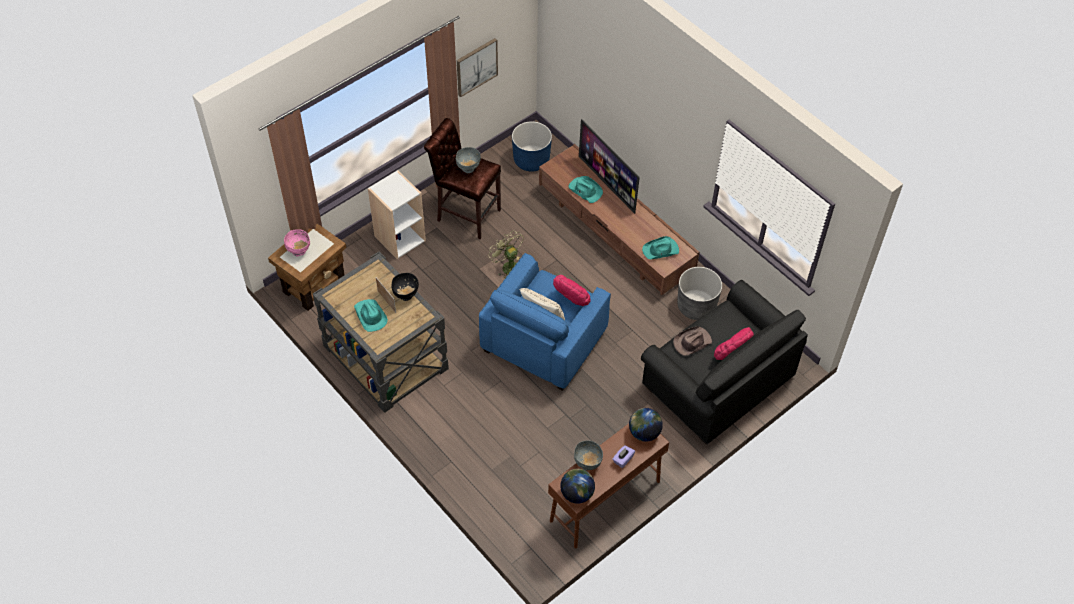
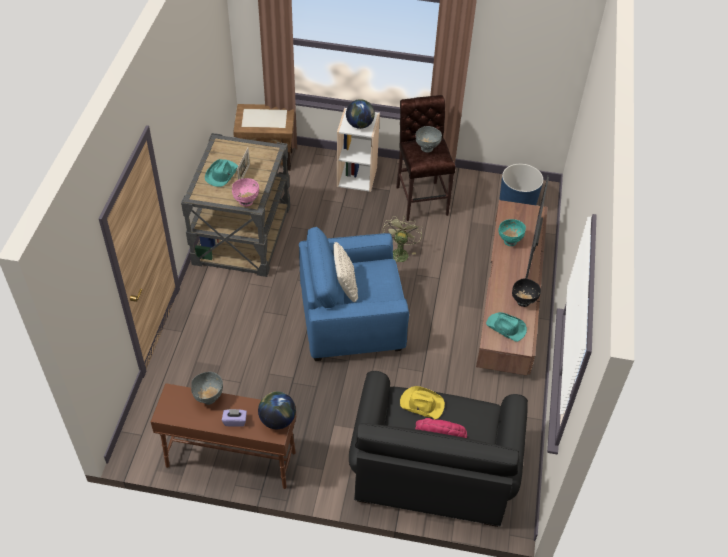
camera: 50 degrees right, 5 degrees down
pink bowl [284,229,310,257] -> pink bowl moved to [232,178,259,207]
black bowl [391,273,419,301] -> black bowl moved to [512,278,541,307]
picture [457,38,498,97] -> none
pink pillow [553,275,591,306] -> none
globe [560,469,595,504] -> globe moved to [346,99,375,129]
turquoise hat [568,176,603,203] -> turquoise bowl [498,219,526,246]
brown hat [673,326,712,356] -> yellow hat [400,386,445,419]
grey planter [677,267,722,320] -> none

